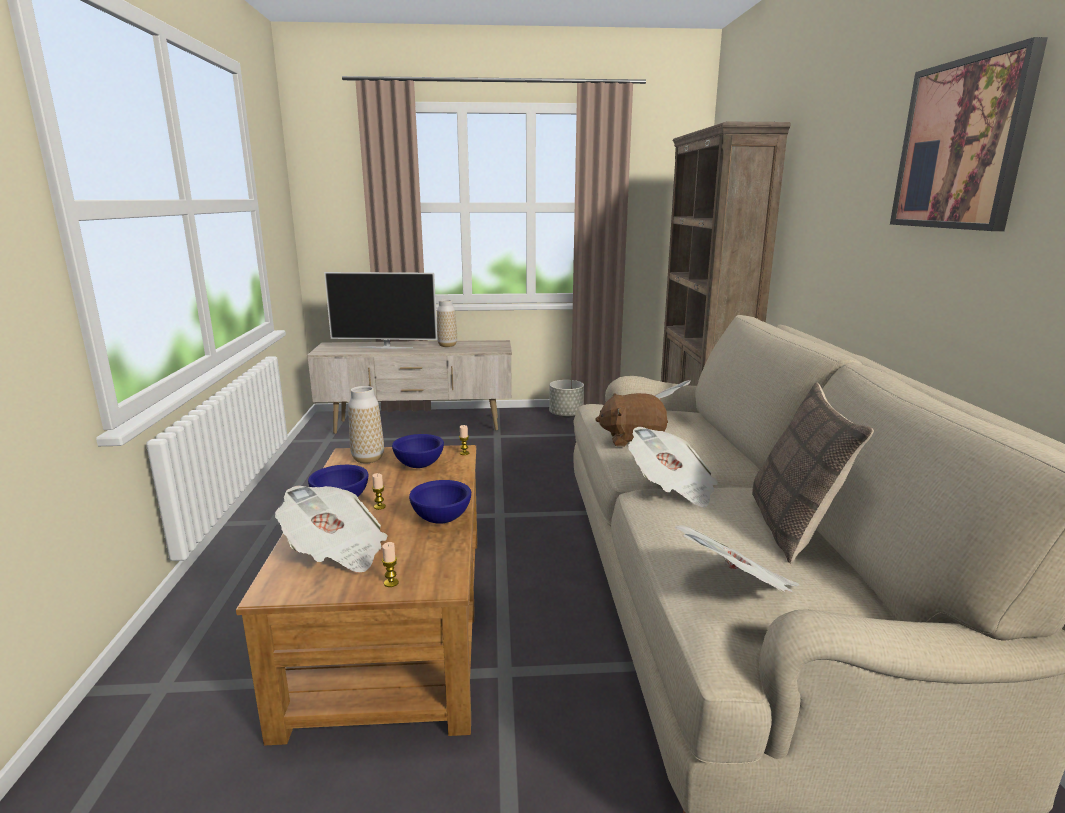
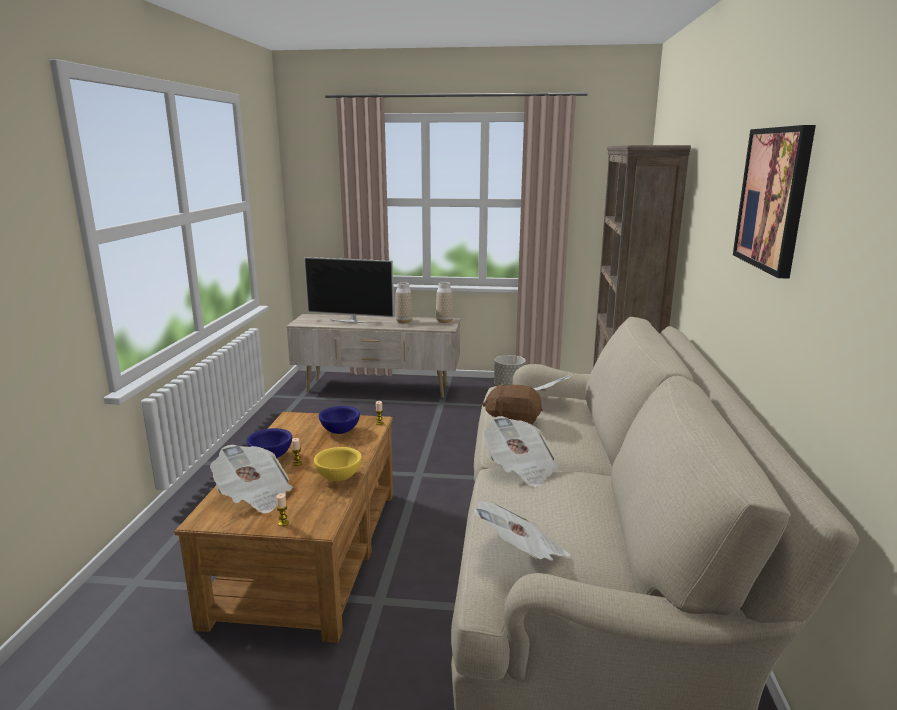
camera: 10 degrees right, 0 degrees up
vase [348,386,384,463] -> vase moved to [436,282,453,323]
blue bowl [409,480,471,524] -> yellow bowl [314,447,362,481]
pillow [752,382,874,564] -> none

